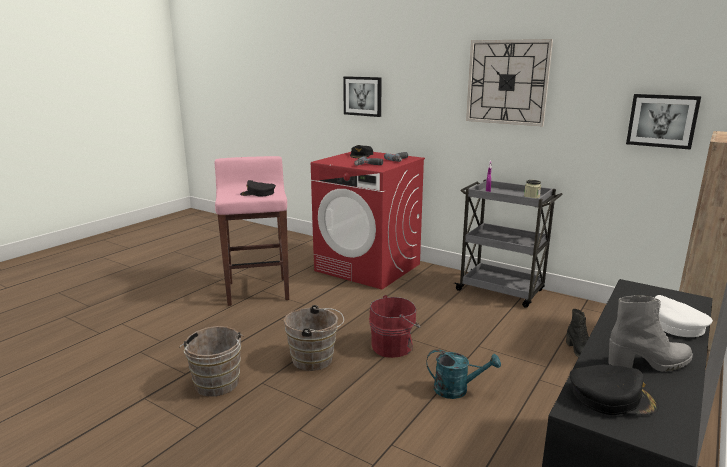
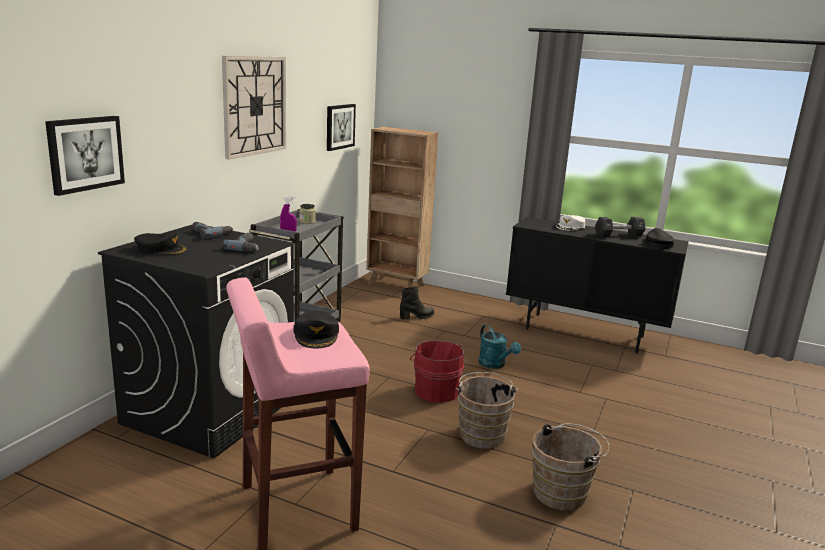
camera: 100 degrees left, 0 degrees up
red washing machine [311,152,425,289] -> black washing machine [98,225,294,458]
turquoise watering can [426,349,501,399] -> turquoise watering can turned 150 degrees clockwise [479,324,521,369]
grey boot [608,295,693,372] -> black dumbbell [595,217,646,237]

